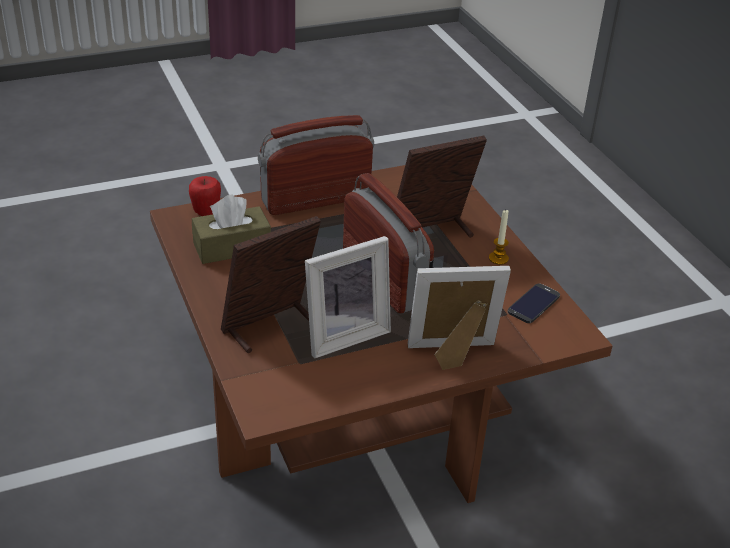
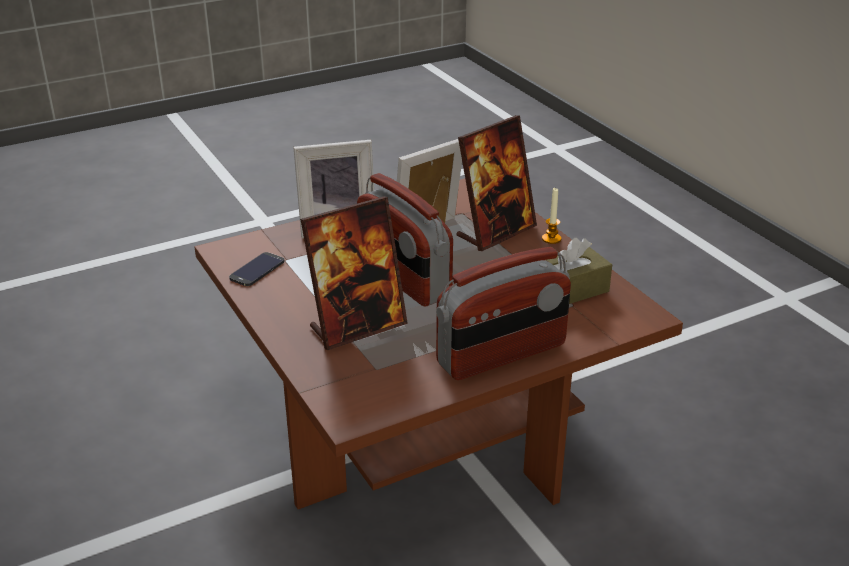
camera: 175 degrees right, 5 degrees down
apple [189,176,221,216] -> none
candle [489,210,509,265] -> candle moved to [542,188,561,244]

